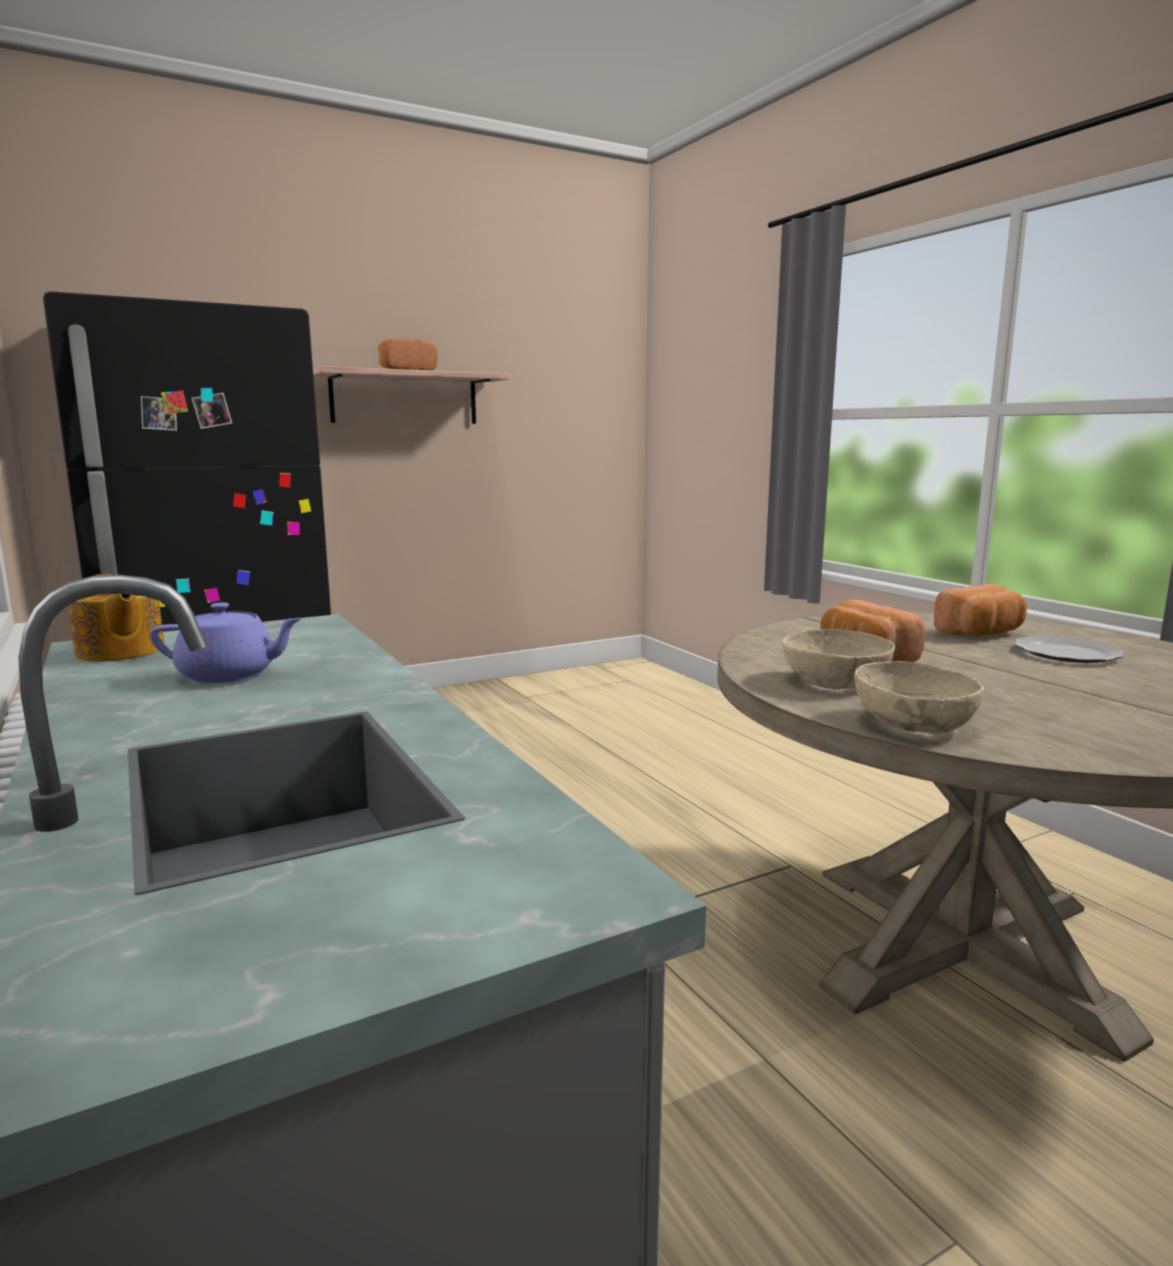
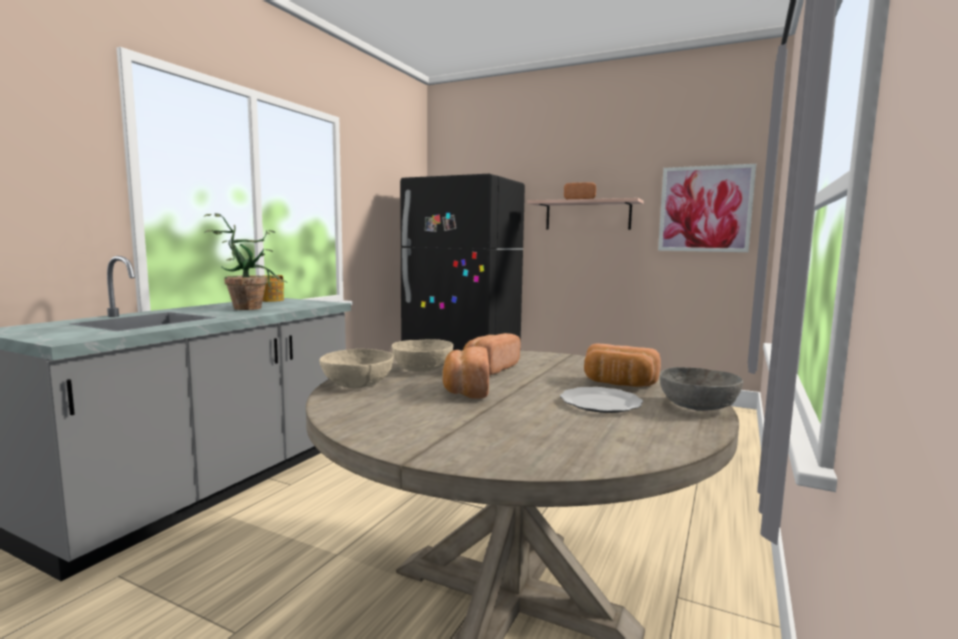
camera: 55 degrees right, 5 degrees down
purple teapot [150,603,303,683] -> potted plant [204,213,288,310]
none -> bread [443,346,489,399]
none -> picture [658,164,756,252]
none -> grey bowl [660,367,743,411]

